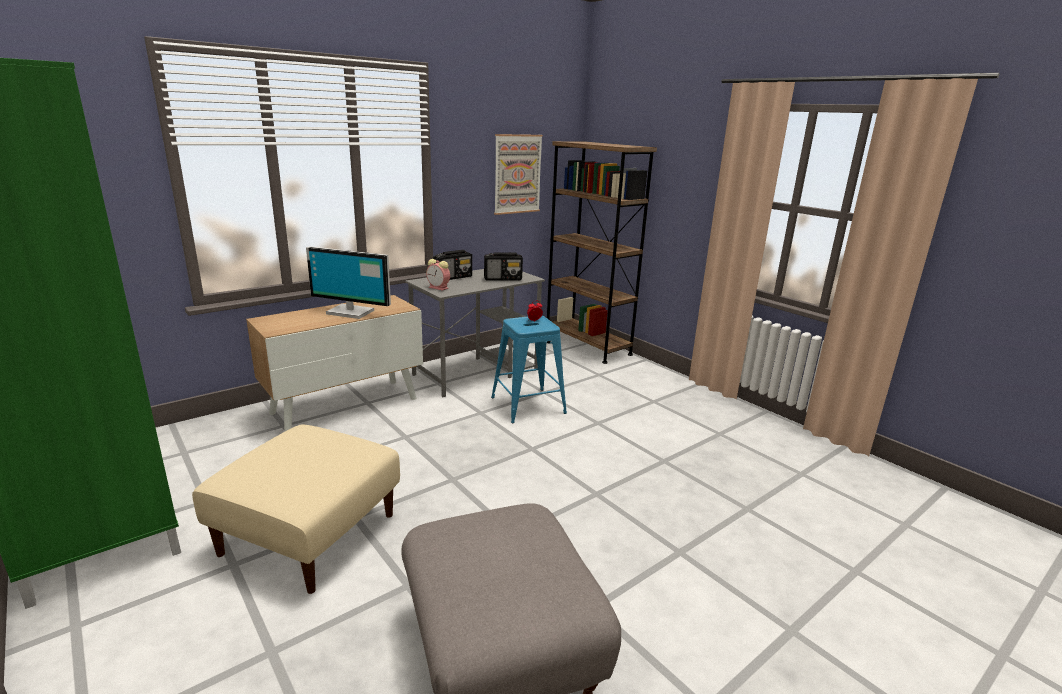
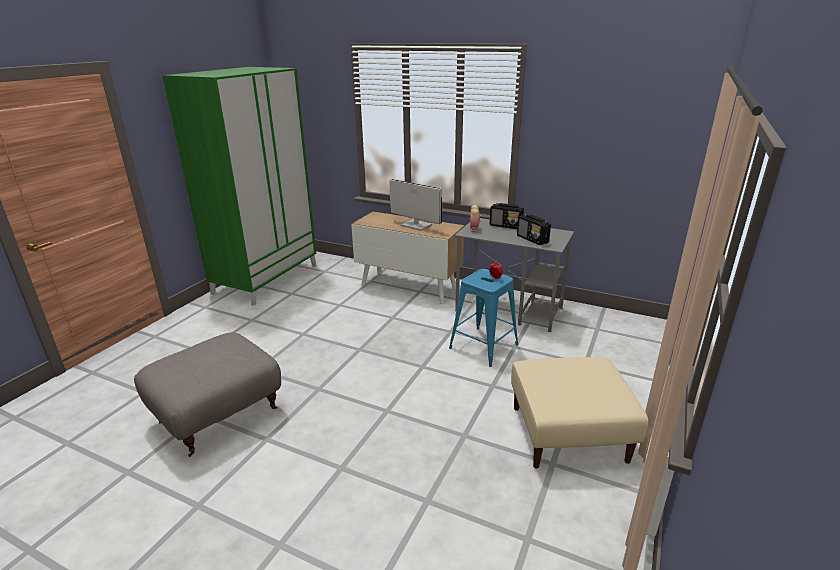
camera: 65 degrees right, 5 degrees up
beige ottoman [192,425,400,594] -> beige ottoman moved to [511,357,648,468]
monitor [306,246,391,319] -> monitor turned 135 degrees clockwise [389,179,442,231]
picture [494,134,543,215] -> none
brown bookcase [547,141,657,364] -> none

